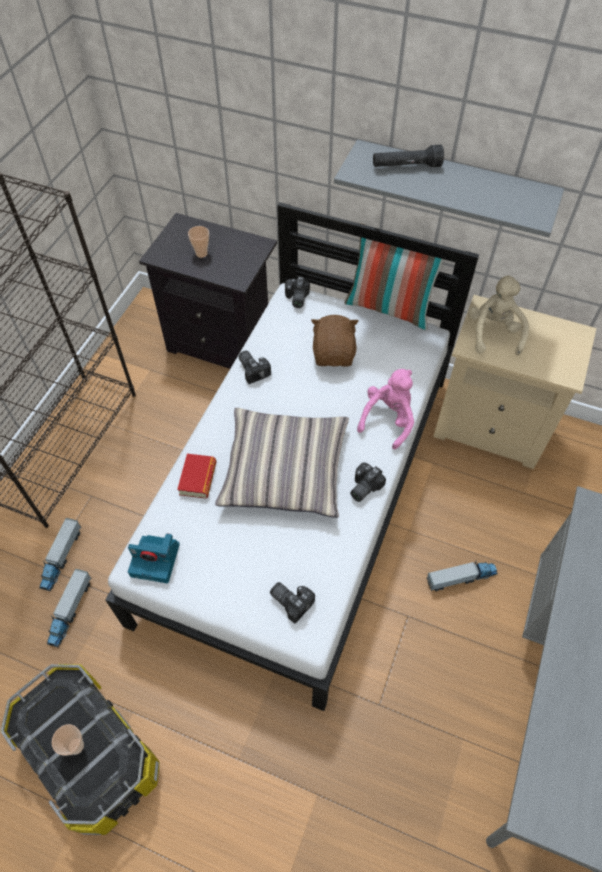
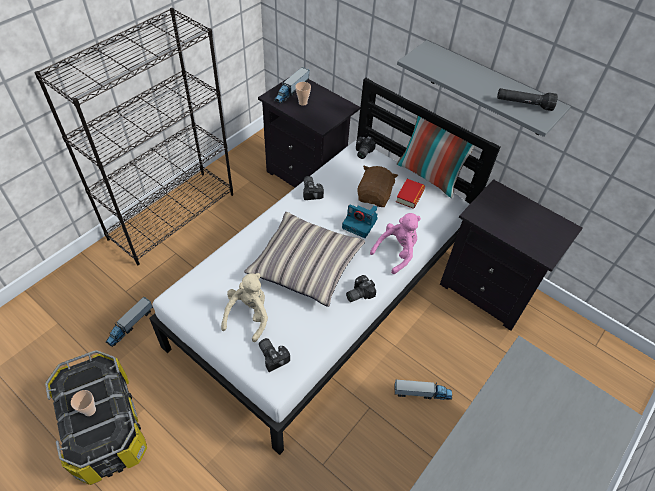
camera: 15 degrees right, 5 degrees down
toy truck [40,518,81,591] -> toy truck moved to [274,67,309,104]
camera [128,533,180,583] -> camera moved to [342,205,378,238]
book [177,454,216,499] -> book moved to [396,179,425,208]
black flashlight [373,145,444,167] -> black flashlight moved to [497,88,558,111]
beige nightstand [433,295,597,469] -> black nightstand [440,179,583,331]
beige plush toy [468,275,529,356] -> beige plush toy moved to [221,273,268,342]

